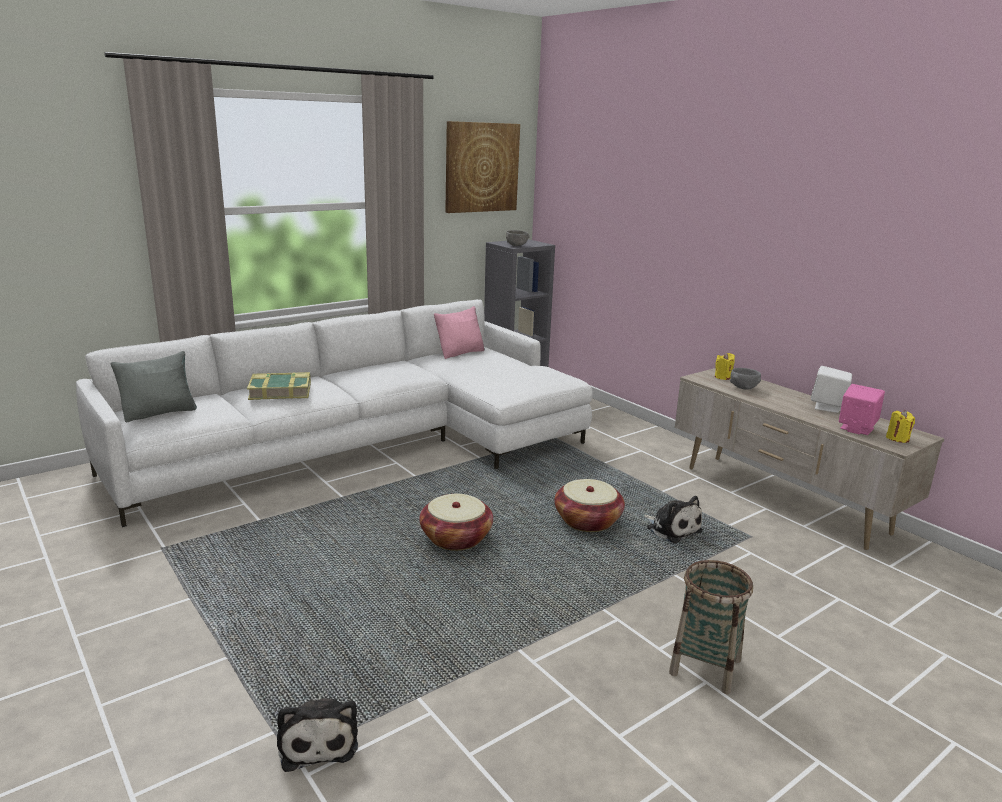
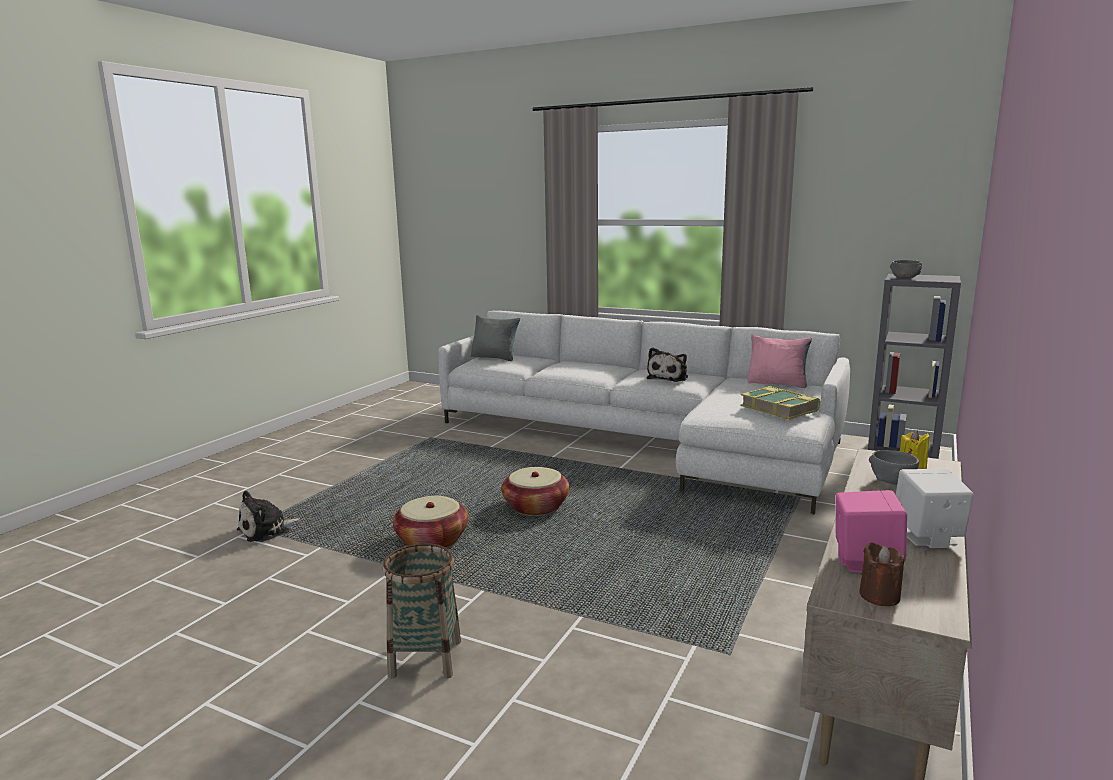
camera: 65 degrees right, 5 degrees down
book [247,372,311,400] -> book moved to [741,386,820,419]
picture [445,121,520,213] -> none
basket [554,479,625,532] -> basket moved to [393,496,468,548]
plush toy [644,496,703,543] -> plush toy moved to [647,347,688,382]
yellow candle [886,410,915,443] -> brown candle [859,542,905,606]

